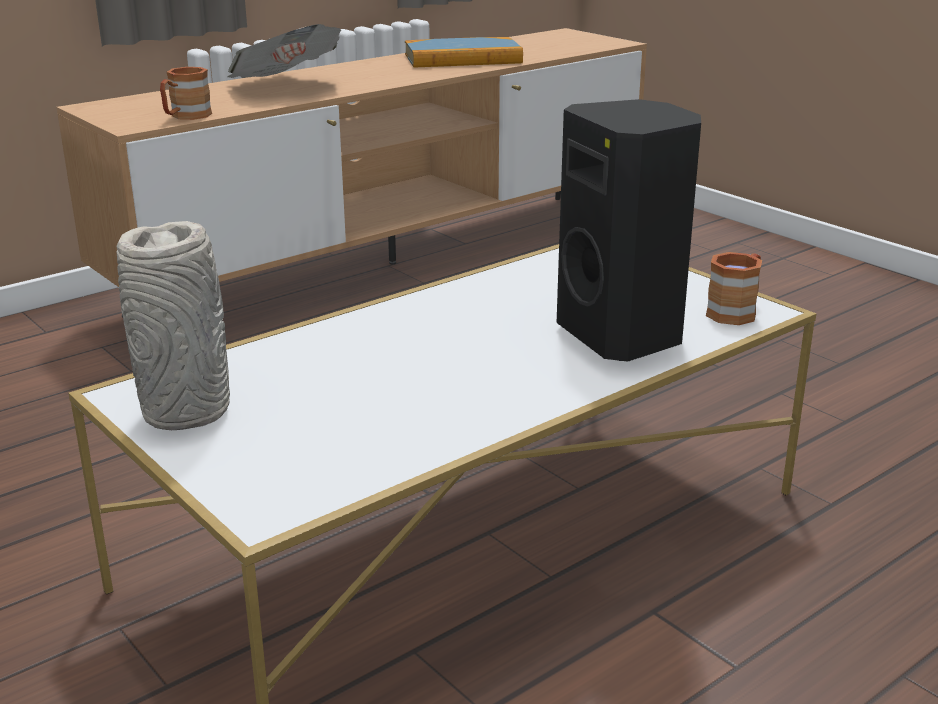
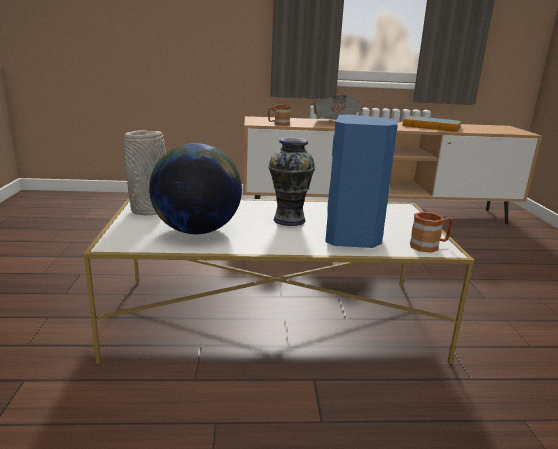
camera: 35 degrees right, 5 degrees down
black speaker [557,99,701,362] -> blue speaker [325,115,398,248]
none -> globe [149,143,242,234]
none -> vase [268,138,315,226]

